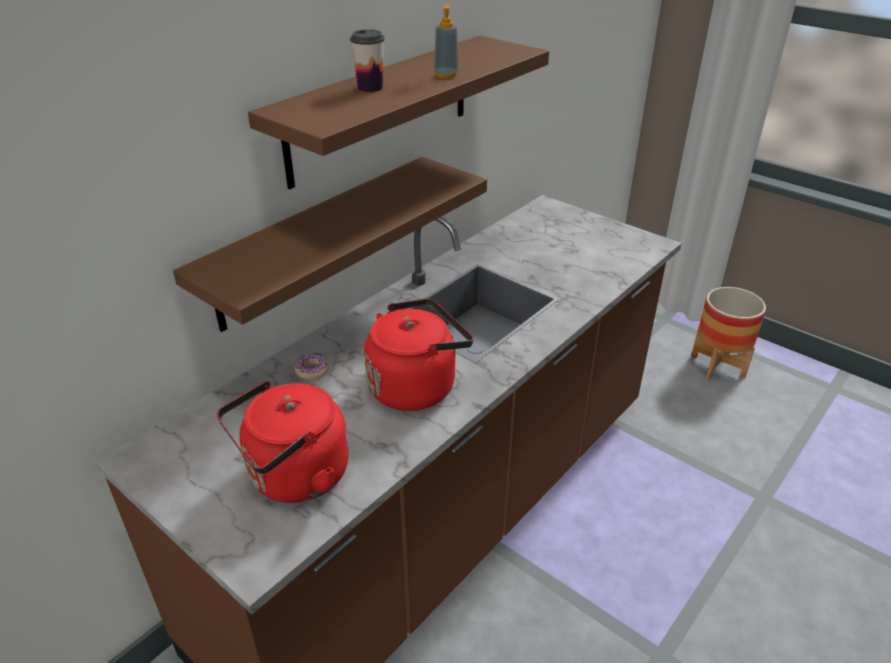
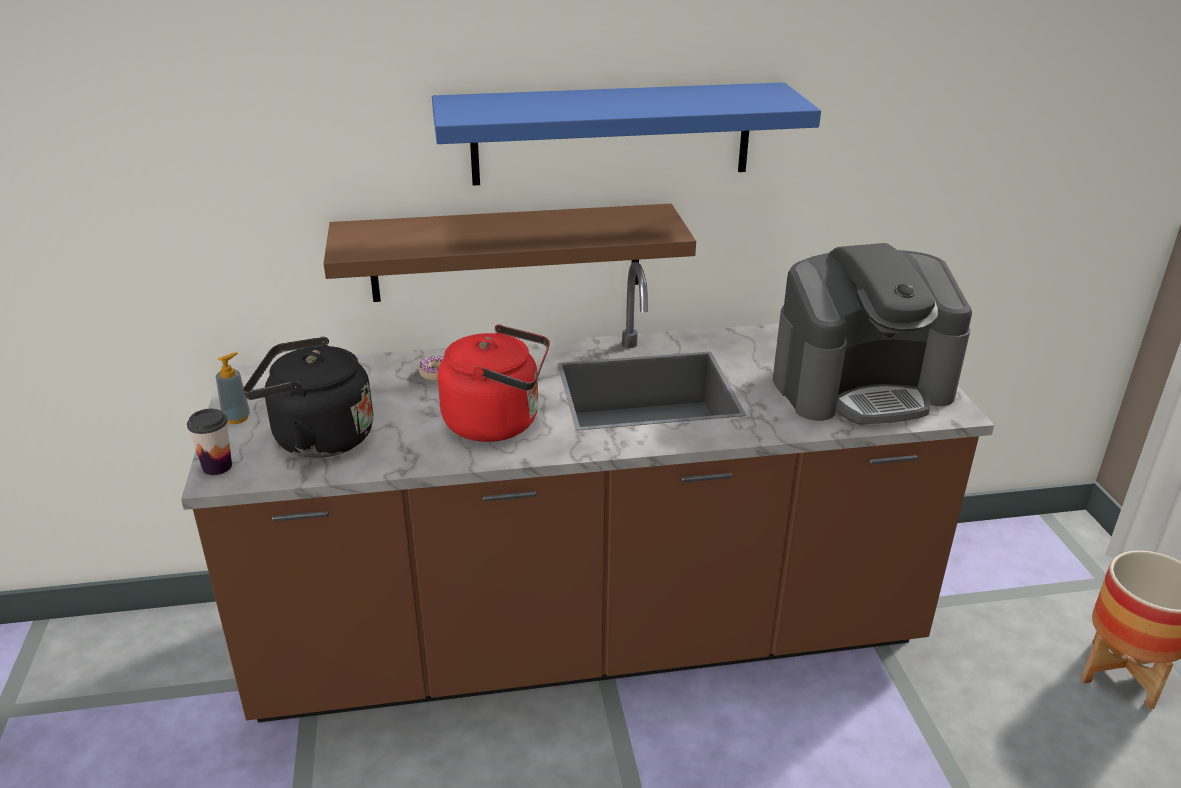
camera: 40 degrees right, 5 degrees down
red kettle [217,380,349,503] -> black kettle [243,337,373,458]
brown shelf [248,36,549,189] -> blue shelf [432,82,821,186]
cup [350,29,385,92] -> cup moved to [187,409,232,475]
soap dispenser [434,5,459,79] -> soap dispenser moved to [216,352,250,424]
none -> coffee machine [773,243,972,425]

